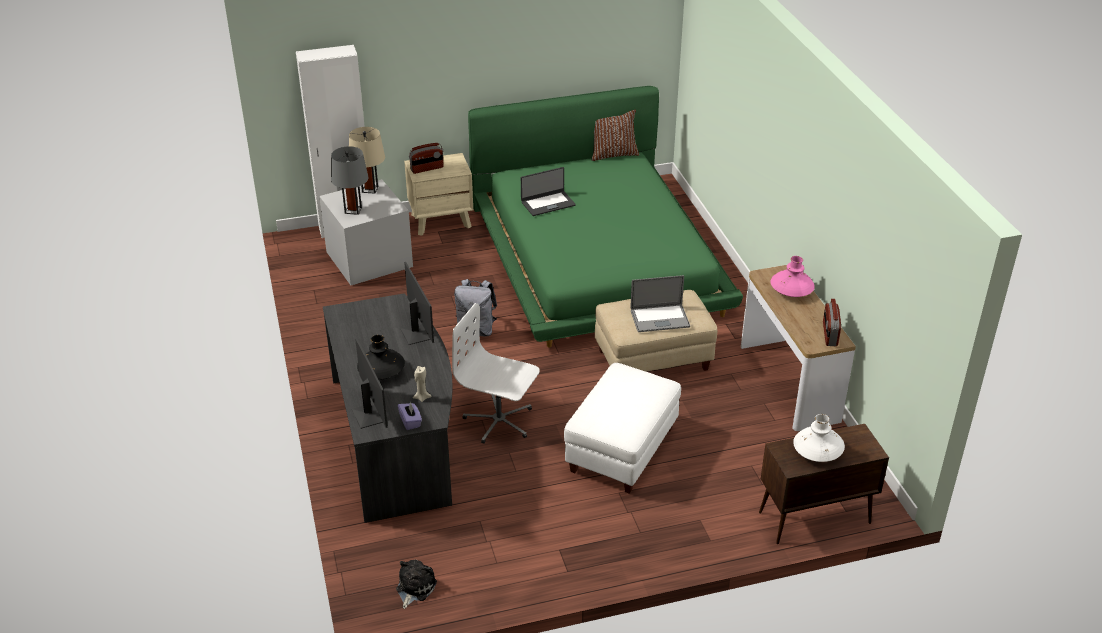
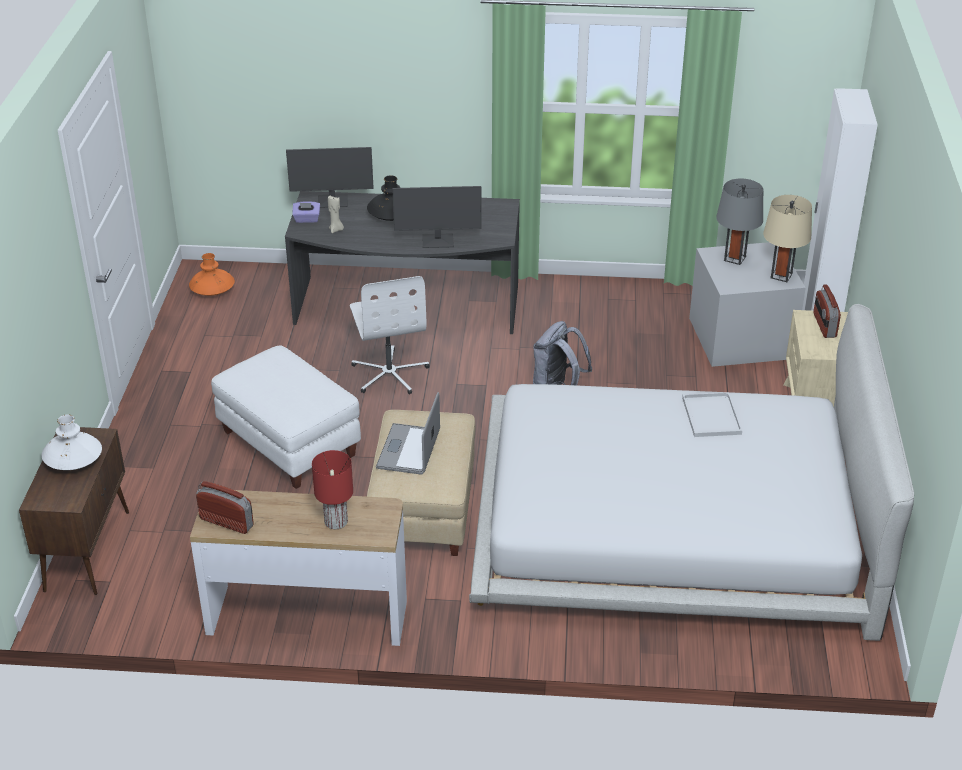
camera: 110 degrees right, 0 degrees up
plush toy [396,560,437,609] -> orange vase [189,253,235,296]
white office chair [452,303,540,444] -> white office chair turned 120 degrees clockwise [350,276,430,394]
green bed [468,86,743,348] -> white bed [469,304,914,641]
laptop [521,167,576,216] -> white tray [682,392,742,437]
brown pillow [592,110,639,161] -> none
pink vase [771,256,815,297] -> red table lamp [312,450,353,529]

